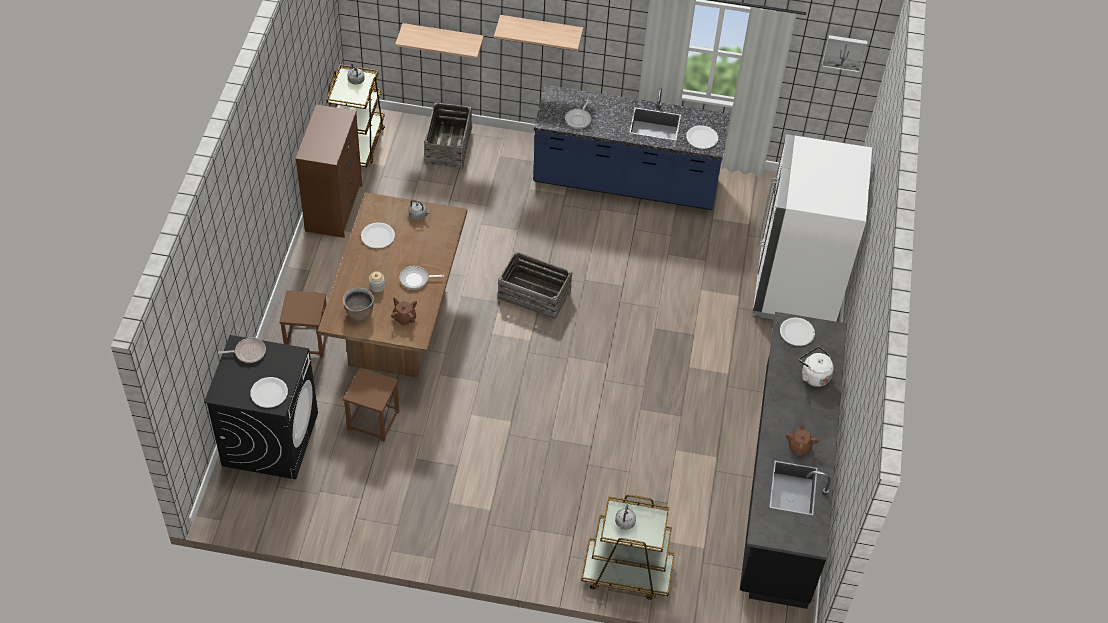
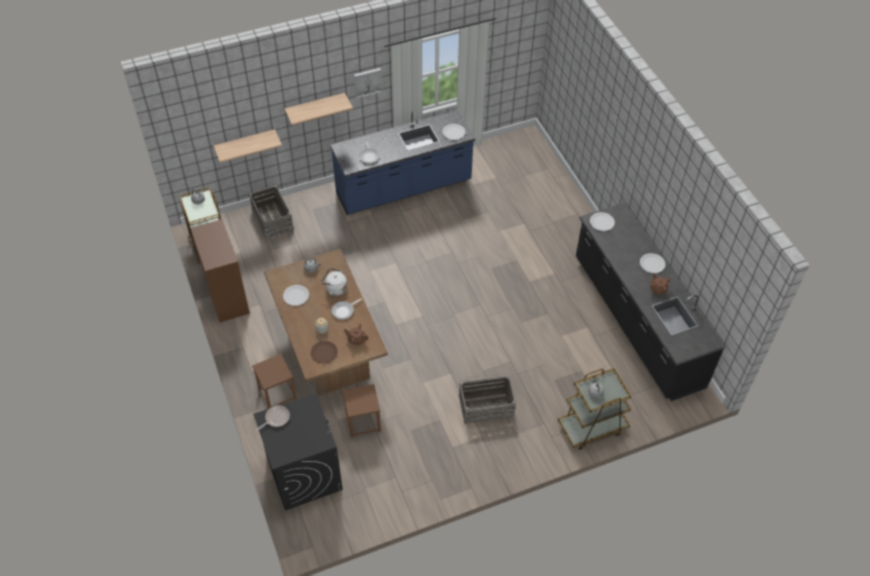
camera: 30 degrees left, 0 degrees up
white plate [250,377,288,408] -> white plate moved to [640,253,666,273]
brown cooking pot [343,288,374,321] -> brown plate [311,341,338,363]
crate [498,251,572,320] -> crate moved to [459,376,516,424]
white fridge [753,134,872,322] -> none
white kettle [799,347,834,387] -> white kettle moved to [321,268,347,296]
picture [822,35,867,73] -> picture moved to [354,68,382,98]

